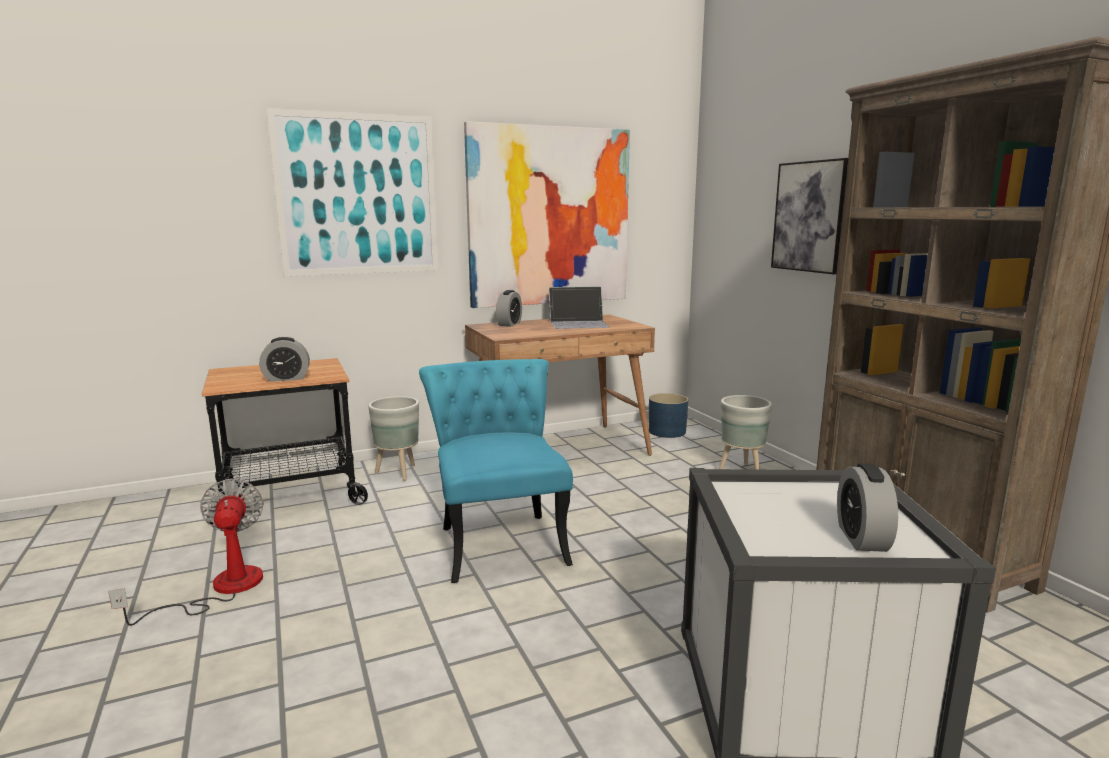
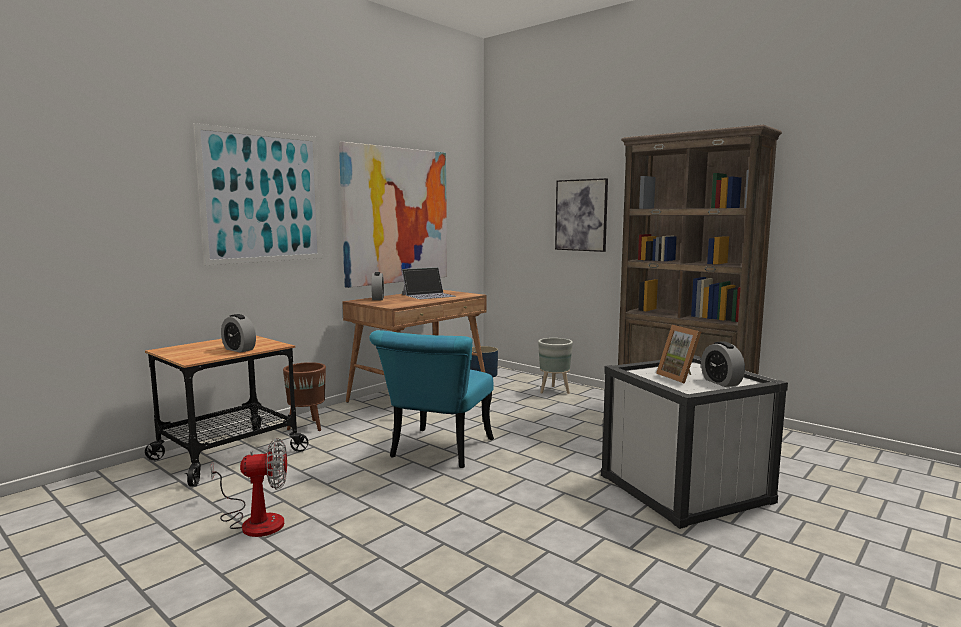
camera: 25 degrees left, 5 degrees down
fan [108,479,264,626] -> fan turned 120 degrees clockwise [211,438,287,537]
alarm clock [259,337,310,382] -> alarm clock turned 75 degrees clockwise [221,314,256,353]
grey planter [368,396,419,481] -> brown planter [283,362,326,431]
turquoise chair [419,359,573,583] -> turquoise chair turned 120 degrees counterclockwise [369,330,494,468]
none -> picture frame [656,325,701,384]

